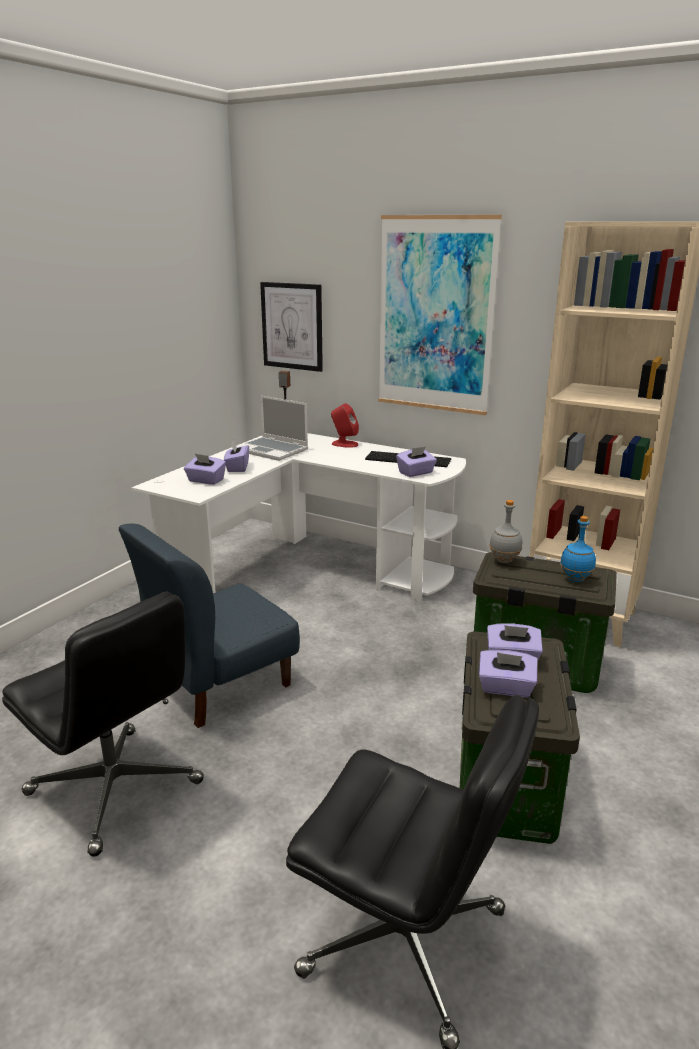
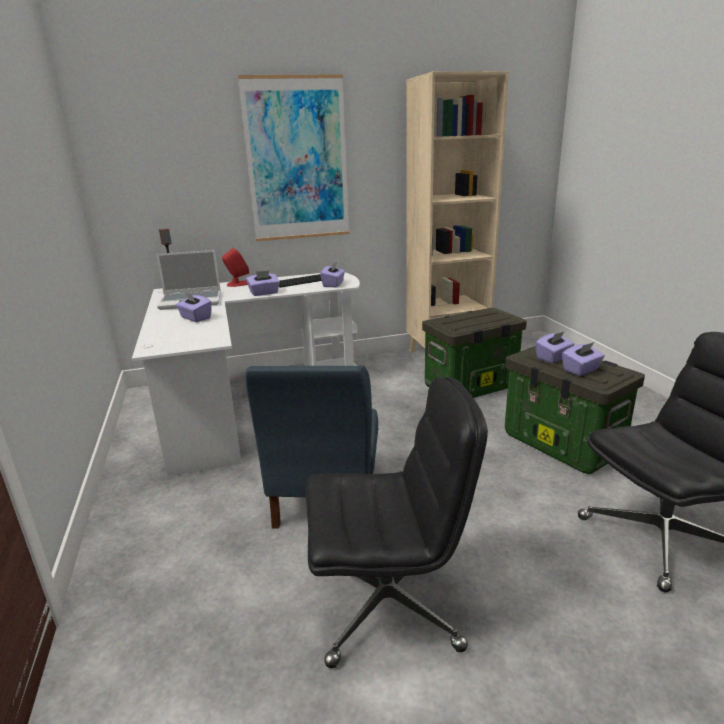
camera: 45 degrees left, 0 degrees up
purple tissue box [184,454,226,485] -> purple tissue box moved to [246,270,280,296]
picture [260,282,323,372] -> none
grey bottle [489,500,522,563] -> none
blue bottle [560,516,596,582] -> none

